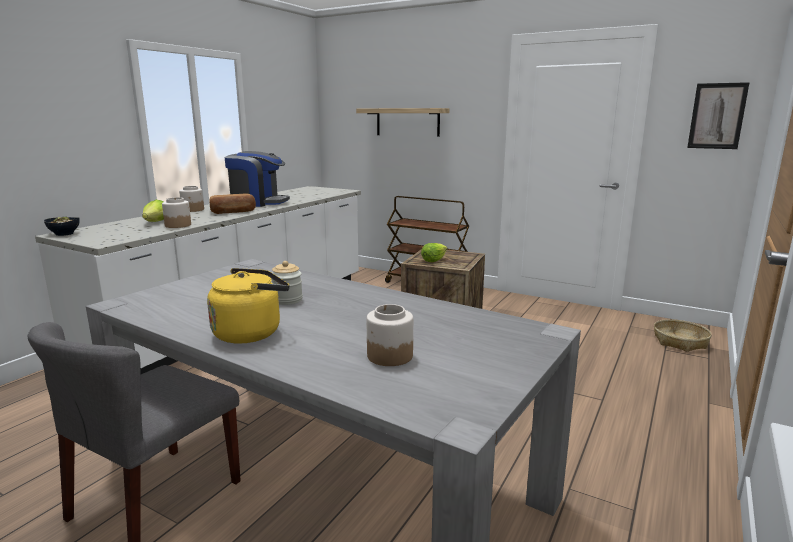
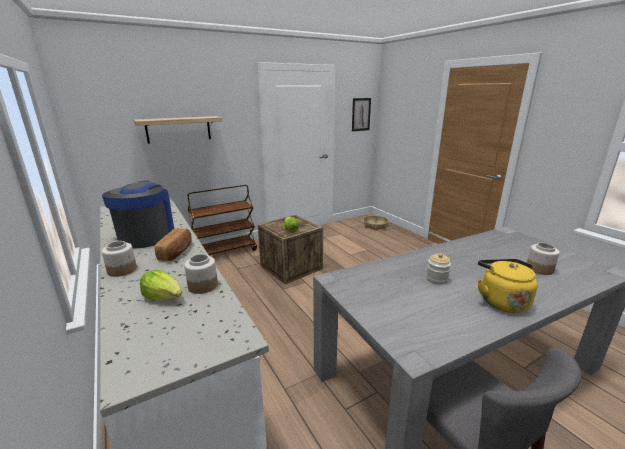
camera: 60 degrees left, 5 degrees up
bowl [44,217,80,236] -> none
coffee machine [224,151,290,207] -> coffee machine turned 45 degrees counterclockwise [102,180,174,249]

